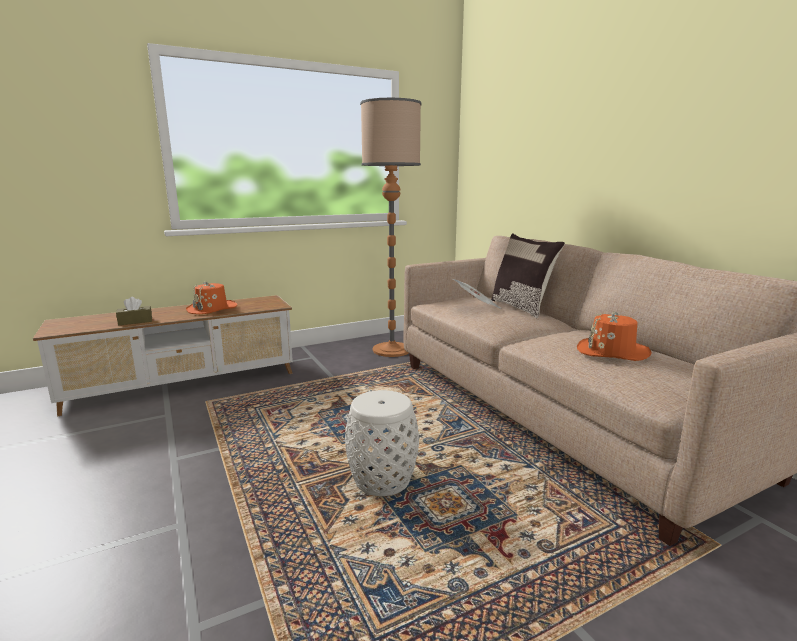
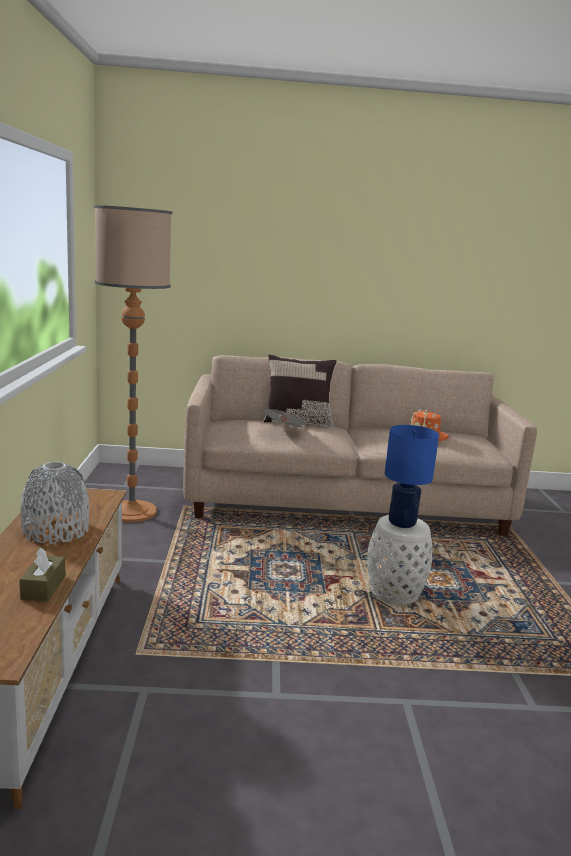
camera: 65 degrees left, 0 degrees up
orange hat [186,281,237,314] -> grey vase [21,462,89,544]
none -> blue table lamp [385,425,439,528]

